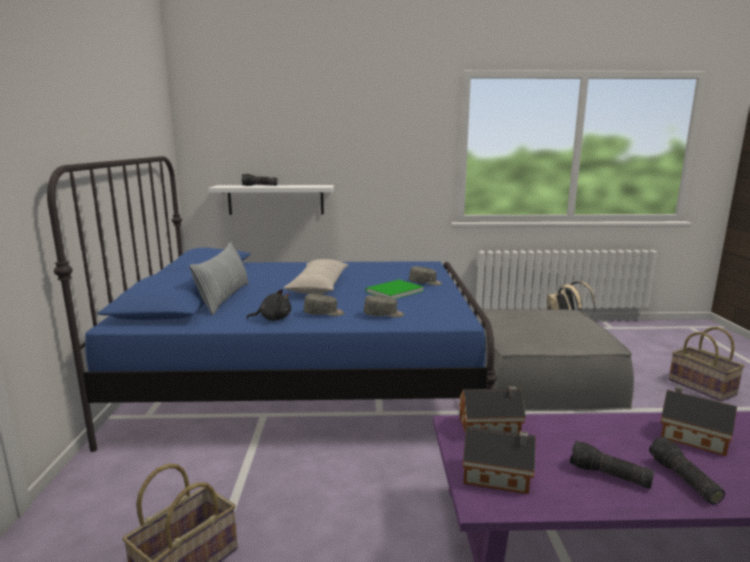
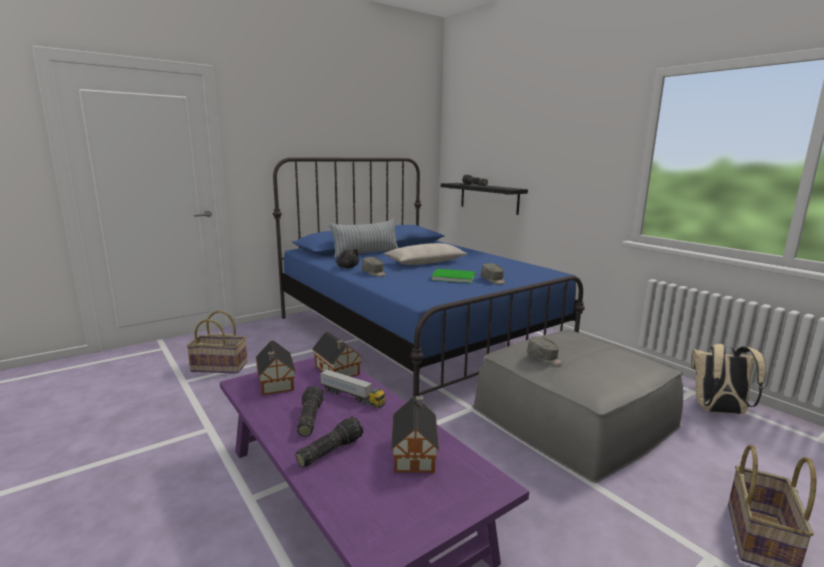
camera: 55 degrees right, 0 degrees up
white shelf [208,185,334,215] -> black shelf [441,183,528,215]
grey cap [364,295,404,318] -> grey cap moved to [527,336,564,366]
none -> toy truck [320,369,385,408]

